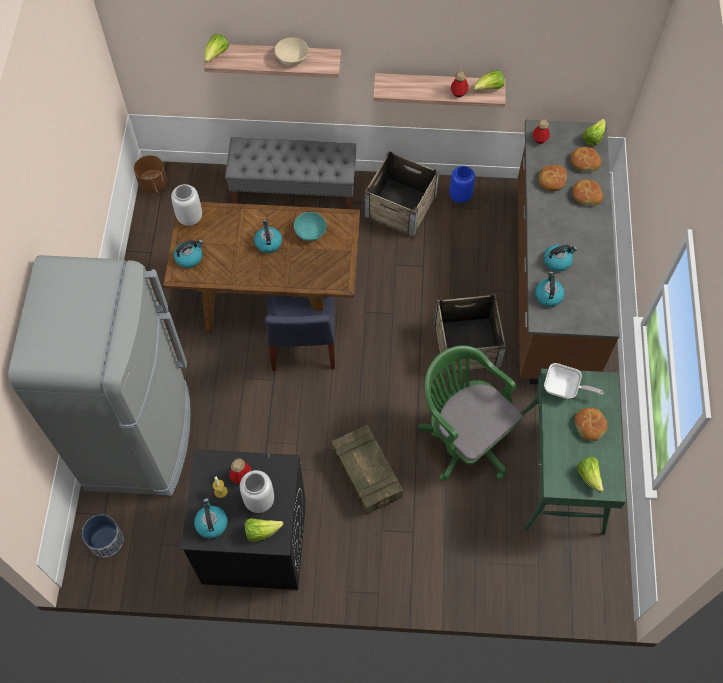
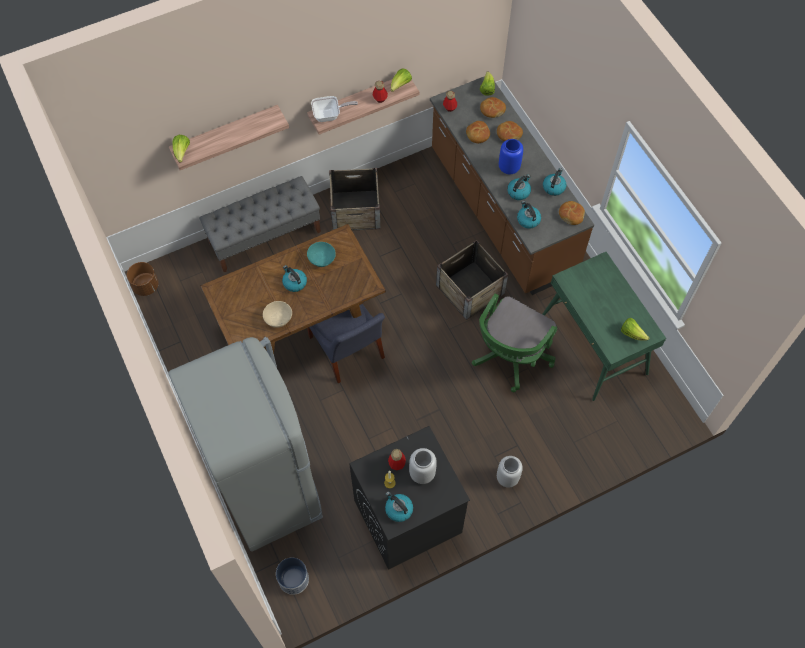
camera: 30 degrees left, 0 degrees up
grey vase [171,184,202,226] -> grey vase moved to [497,456,523,488]
kettle [174,239,203,268] -> kettle moved to [543,168,566,196]
lettuce [245,518,284,542] -> none
beige bowl [275,38,308,66] -> beige bowl moved to [263,301,292,328]
crate [331,425,403,515] -> none
green office chair [418,345,522,481] -> green office chair turned 75 degrees counterclockwise [472,293,557,392]
blue vase [449,166,475,203] -> blue vase moved to [499,139,523,174]
frying pan [544,363,604,399] -> frying pan moved to [311,96,358,122]
bread [575,408,608,441] -> bread moved to [559,201,585,225]

